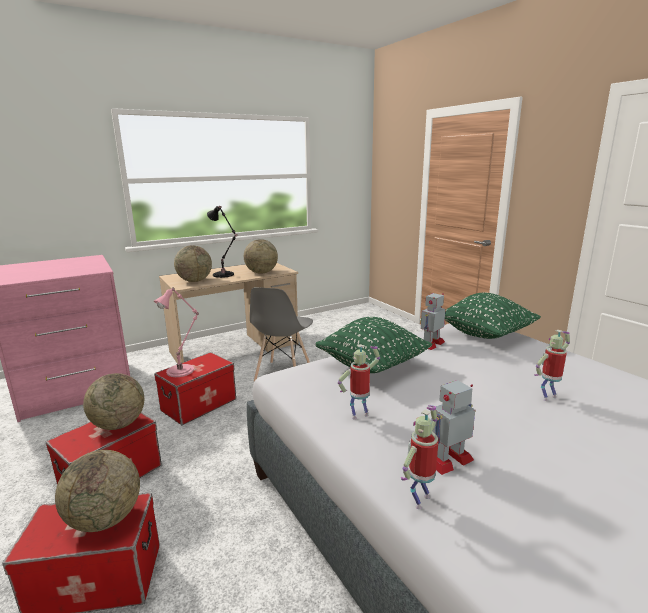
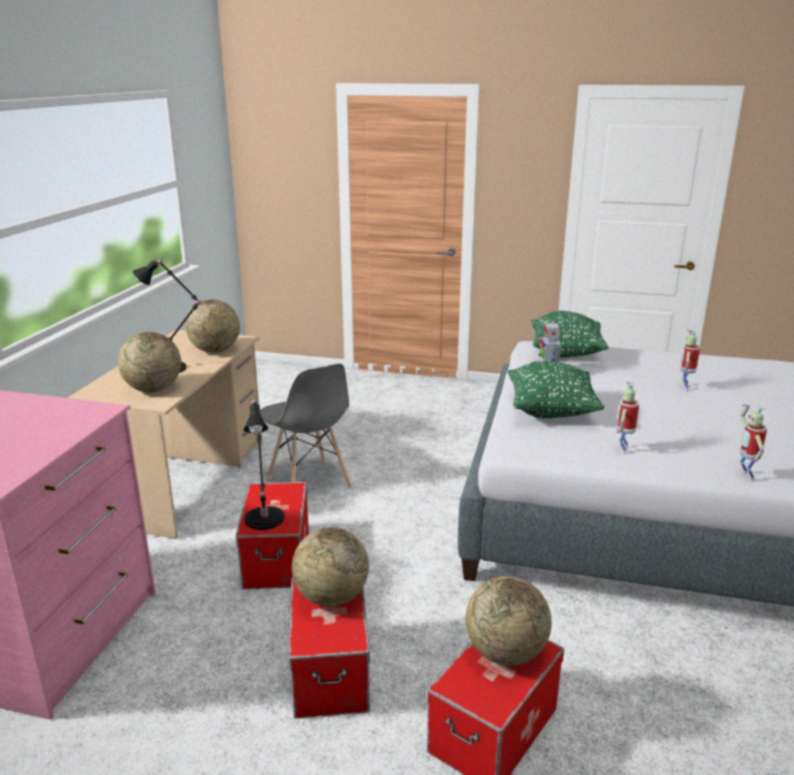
camera: 45 degrees left, 5 degrees up
pink table lamp [154,288,199,377] -> black table lamp [243,399,285,530]
toy robot [431,380,475,475] -> none

